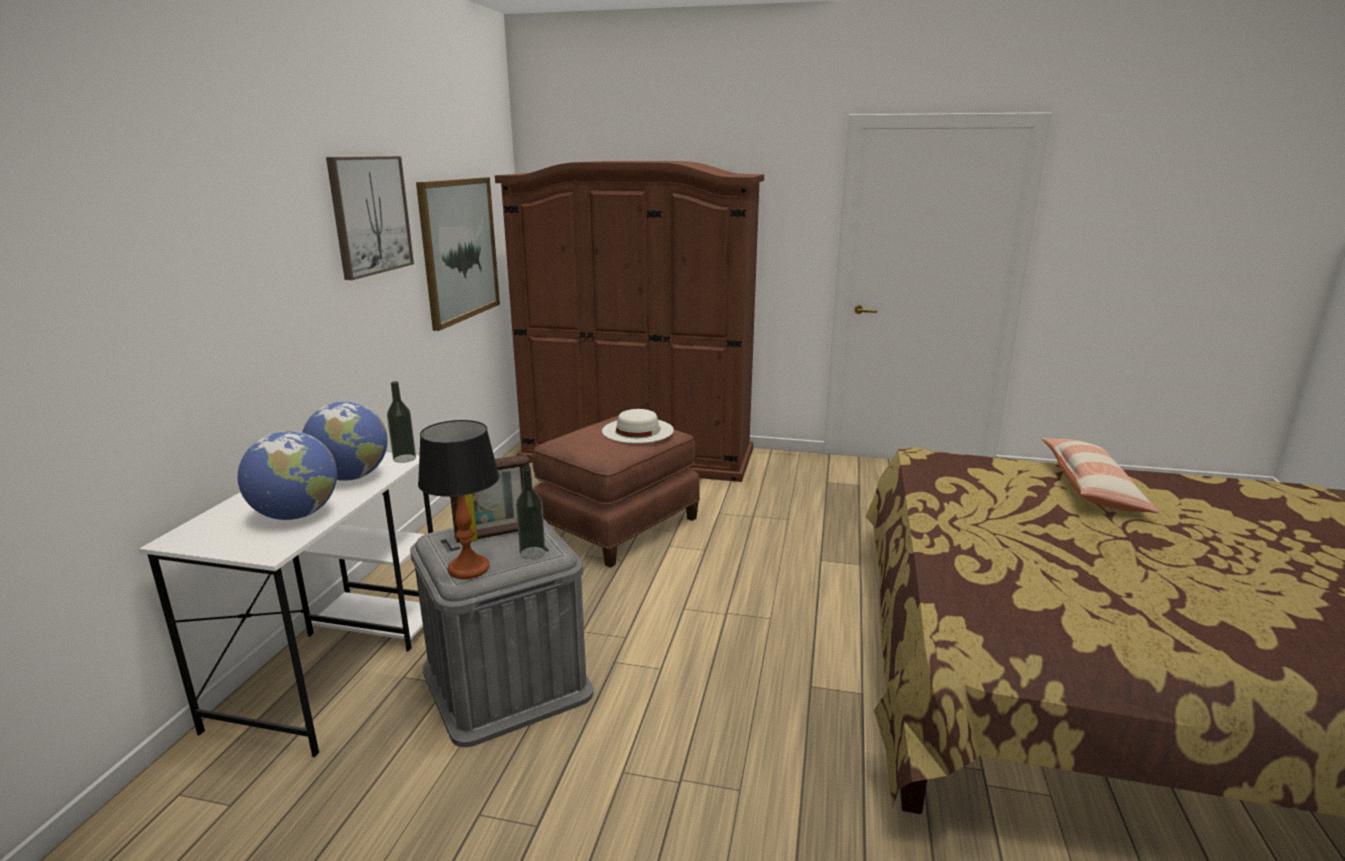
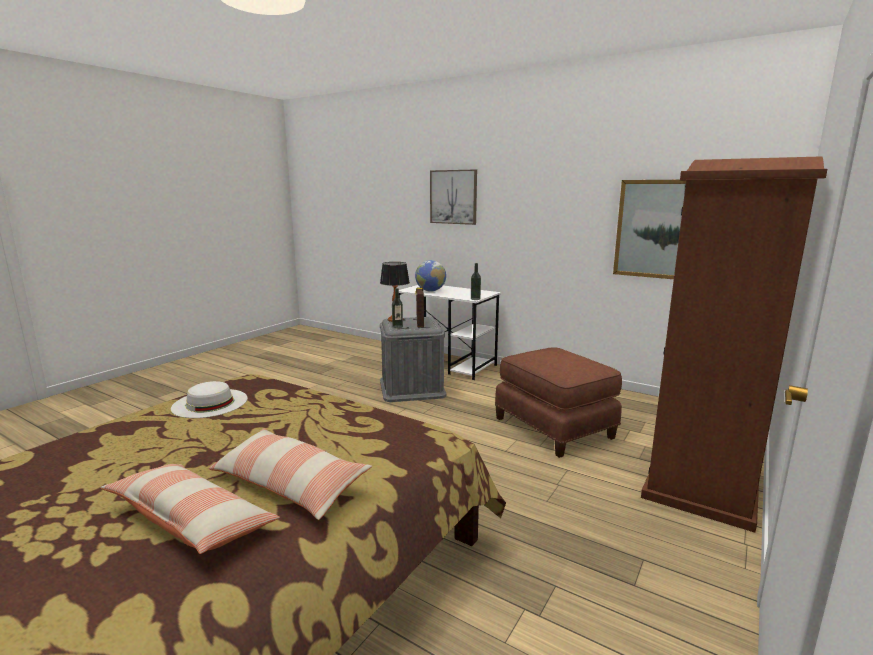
camera: 110 degrees right, 5 degrees down
globe [302,401,387,481] -> none
picture [326,156,414,280] -> picture moved to [430,170,477,225]
white hat [602,409,674,443] -> white hat moved to [171,381,248,418]
none -> pillow [100,464,280,554]

